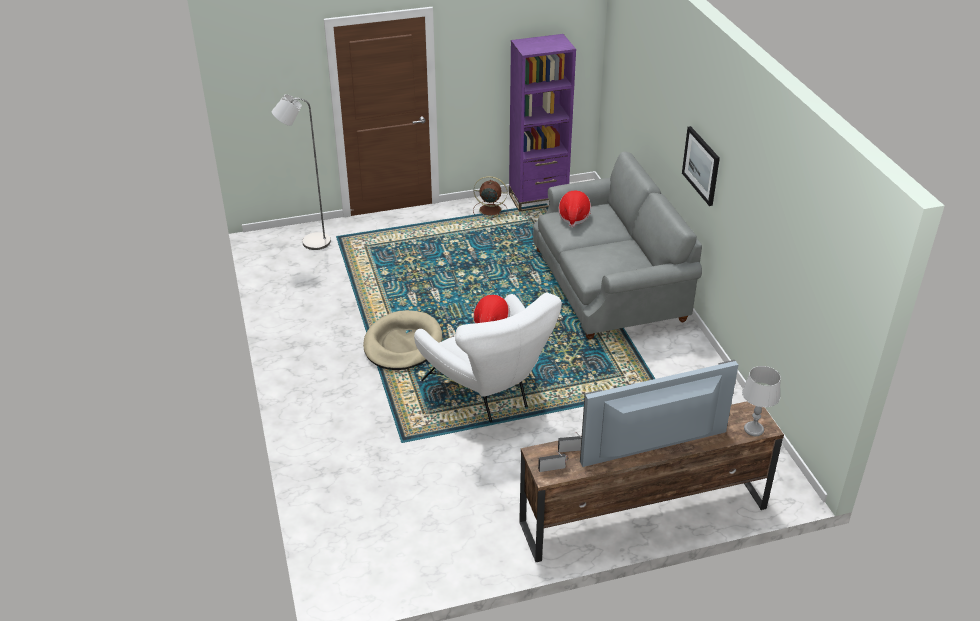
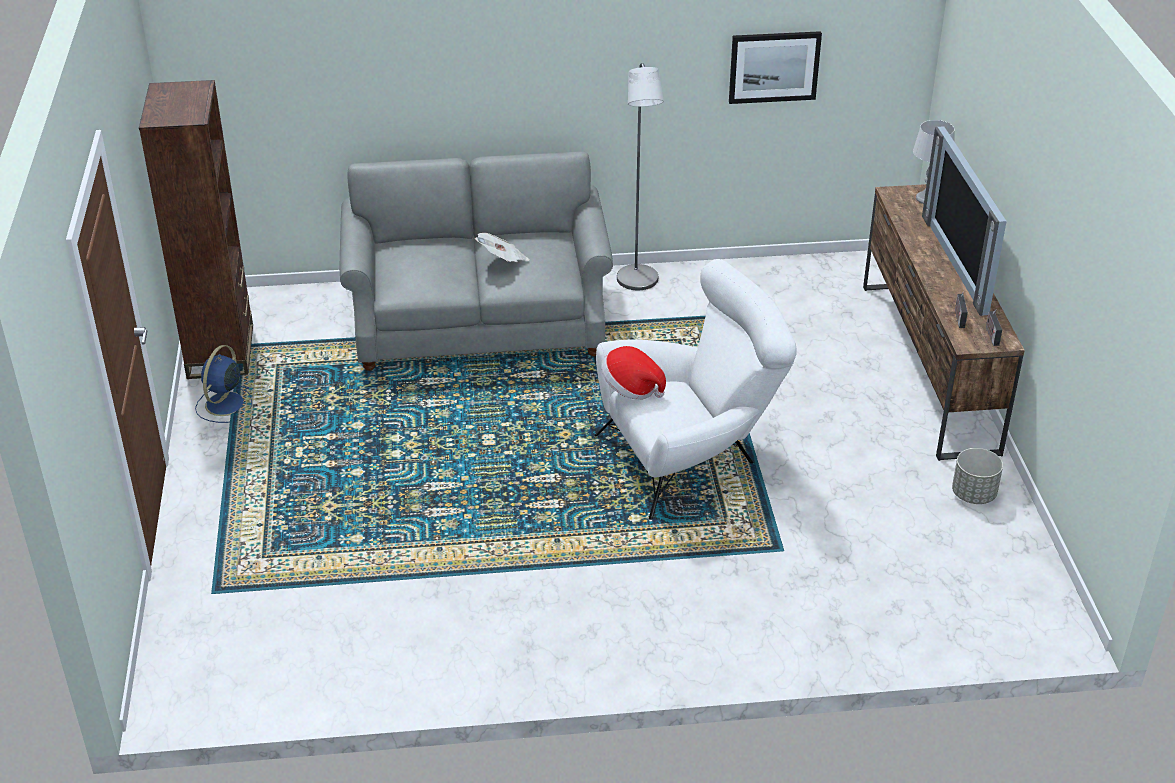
camera: 80 degrees left, 0 degrees up
grey floor lamp [272,94,331,250] -> grey floor lamp moved to [617,63,664,290]
beige dog bed [363,310,442,370] -> none
brown fan [473,176,508,218] -> blue fan [195,345,252,423]
purple bookcase [509,34,576,212] -> brown bookcase [139,80,253,379]
hat [558,191,591,228] -> none
picture [682,126,720,206] -> picture moved to [729,31,822,104]
none -> newspaper [475,233,530,263]
none -> grey planter [952,448,1003,504]

